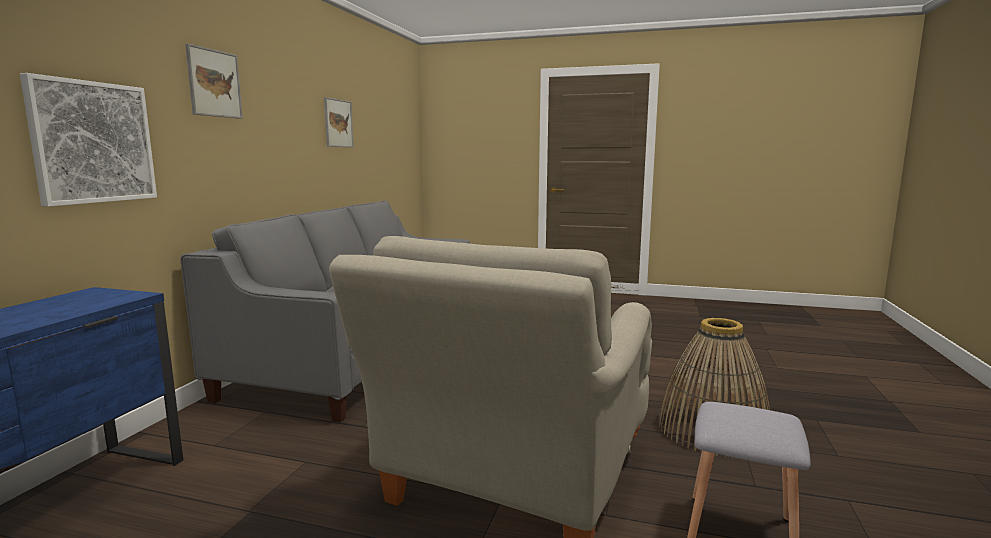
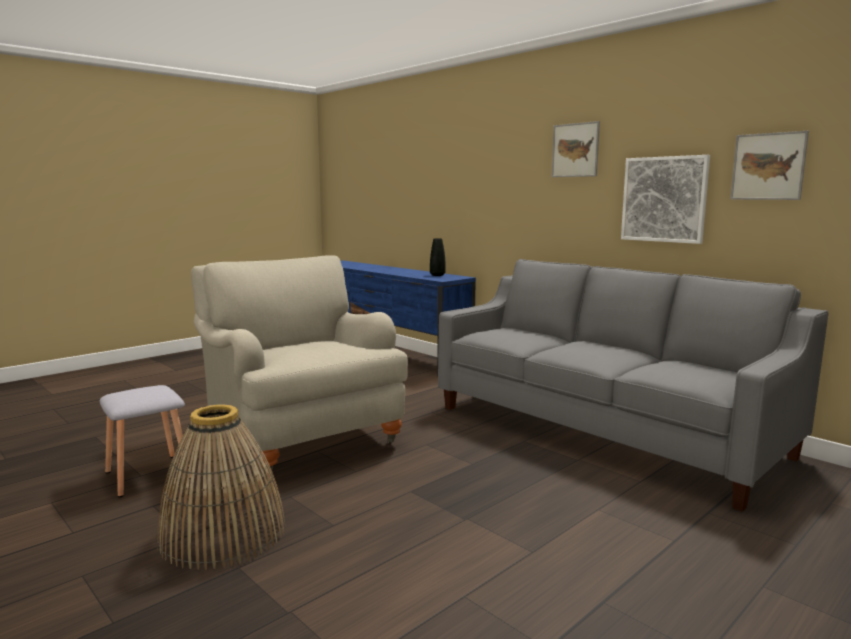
camera: 120 degrees right, 0 degrees up
picture [20,73,157,207] -> picture moved to [621,155,710,244]
none -> black vase [430,238,446,276]

